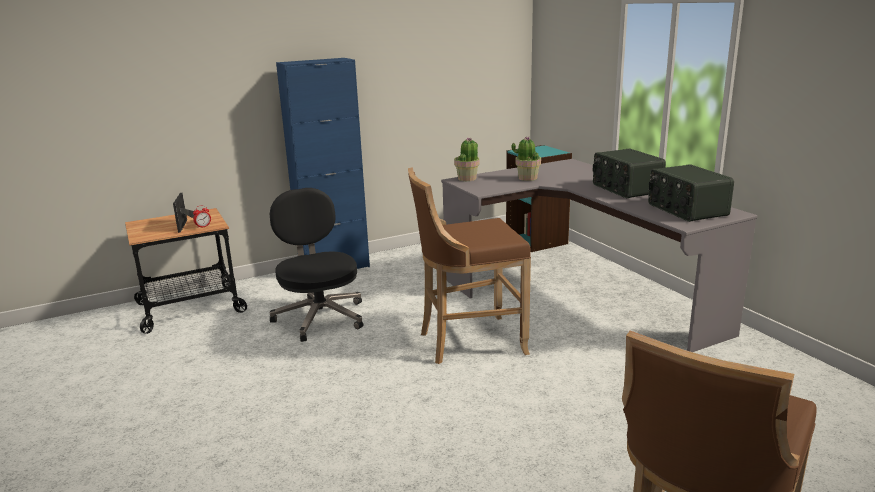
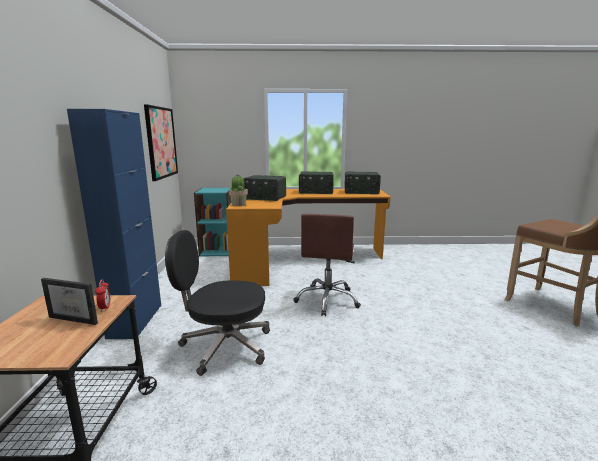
camera: 65 degrees left, 5 degrees down
brown stool [408,167,531,364] -> brown office chair [293,214,361,316]
grey desk [441,159,757,352] -> orange desk [226,189,391,286]
potted plant [512,136,541,181] -> radio [243,175,286,201]
none -> picture [144,104,178,181]

